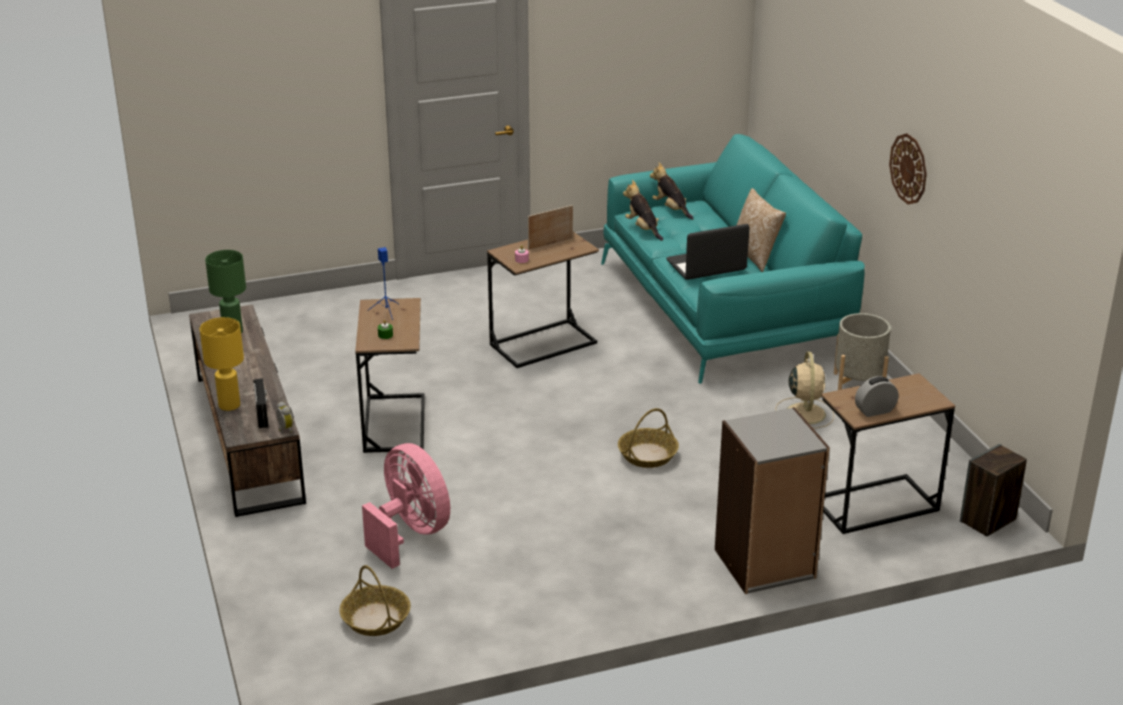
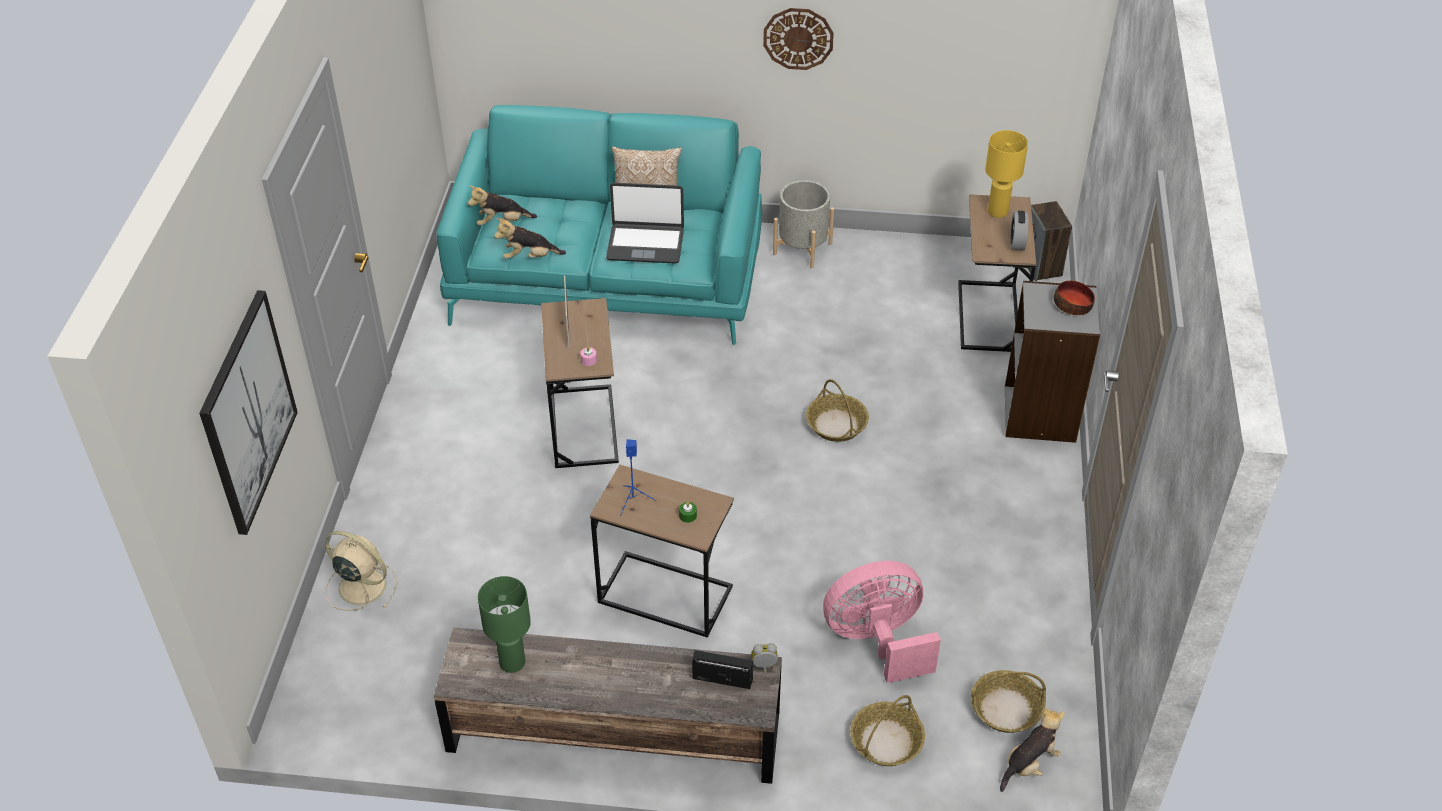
camera: 65 degrees left, 15 degrees up
yellow table lamp [200,317,244,411] -> yellow table lamp moved to [985,130,1028,218]
laptop [667,224,749,280] -> laptop turned 90 degrees counterclockwise [606,183,684,264]
beige fan [775,352,834,429] -> beige fan moved to [325,531,398,611]
none -> picture [199,290,298,535]
none -> basket [850,695,925,766]
none -> plush toy [1000,707,1065,792]
none -> bowl [1054,281,1095,315]

